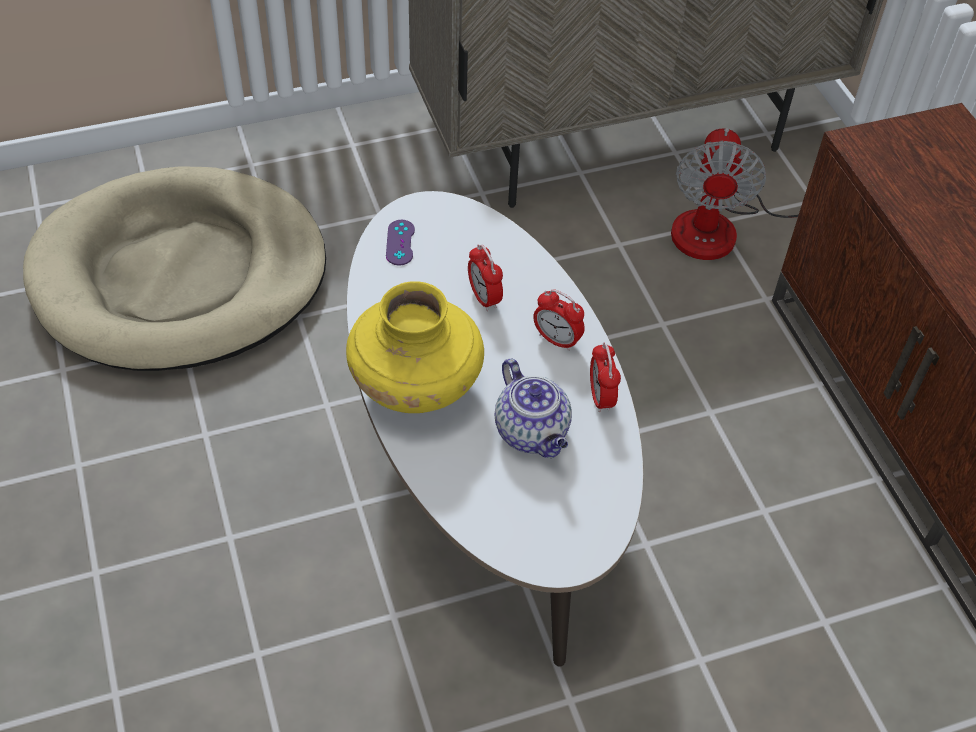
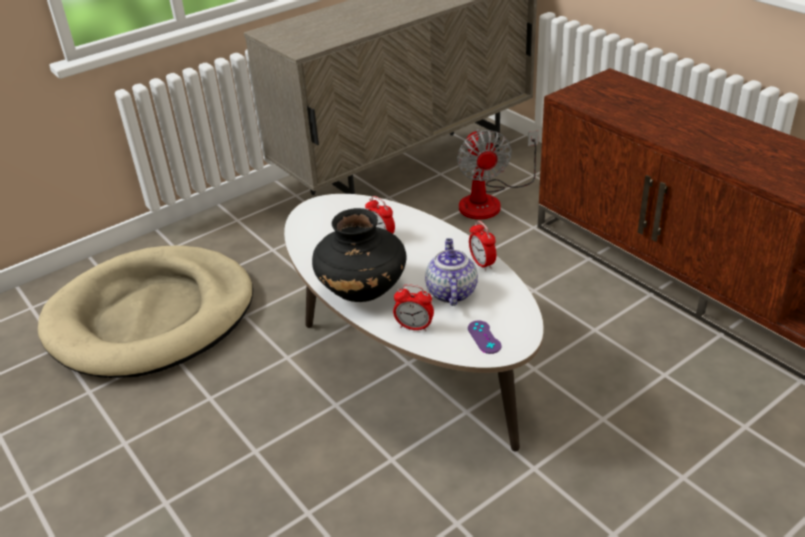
camera: 15 degrees left, 15 degrees down
yellow vase [346,281,484,413] -> black vase [312,208,406,302]
purple game controller [386,220,415,266] -> purple game controller moved to [468,321,501,354]
teapot [495,358,572,458] -> teapot turned 135 degrees counterclockwise [425,238,478,306]
alarm clock [533,289,585,351] -> alarm clock moved to [393,284,434,331]

